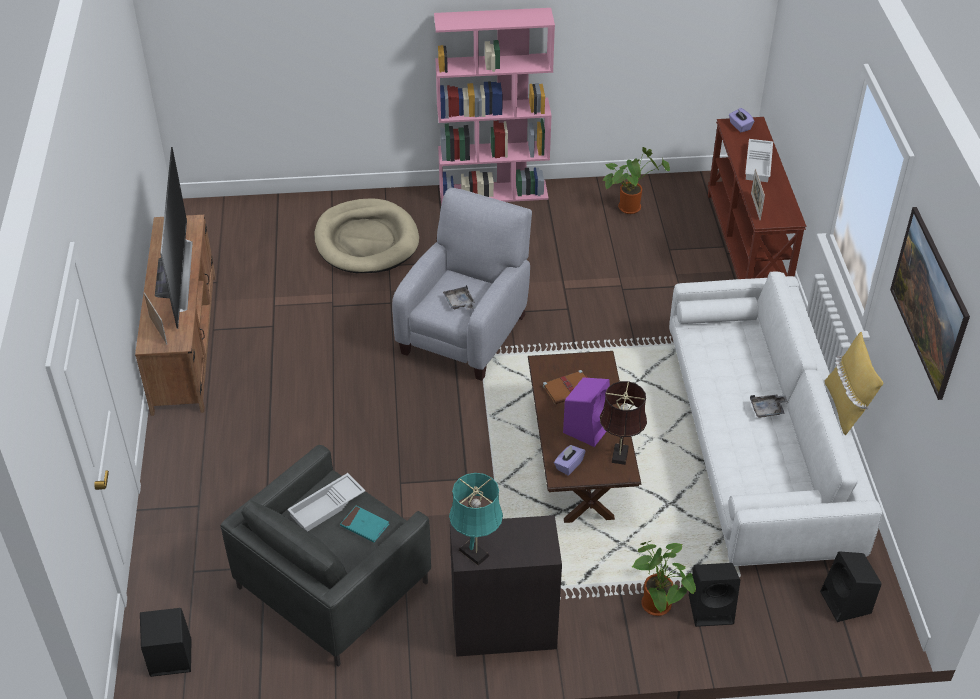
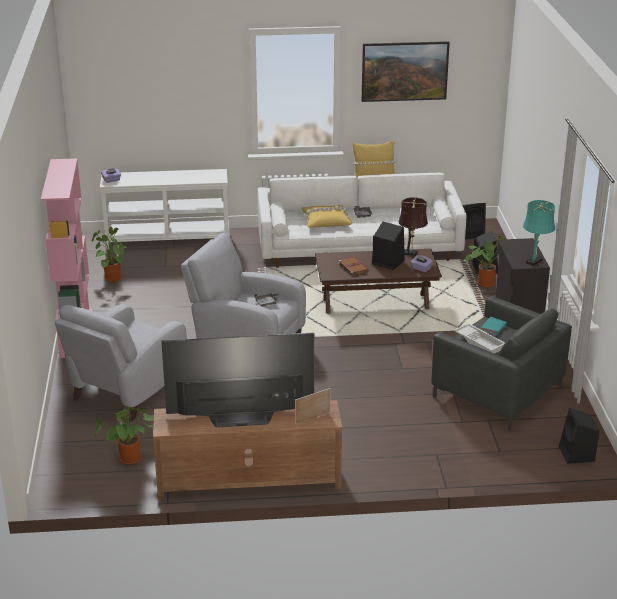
camera: 90 degrees left, 15 degrees down
beige dog bed [314,198,419,273] -> grey armchair [55,304,187,422]
purple speaker [563,377,610,447] -> black speaker [372,222,405,270]
brown console table [708,117,807,279] -> white console table [100,169,230,250]
white tray [745,139,773,182] -> none
picture frame [751,169,765,220] -> none
none -> potted plant [94,406,154,465]
none -> yellow pillow [302,205,352,228]

